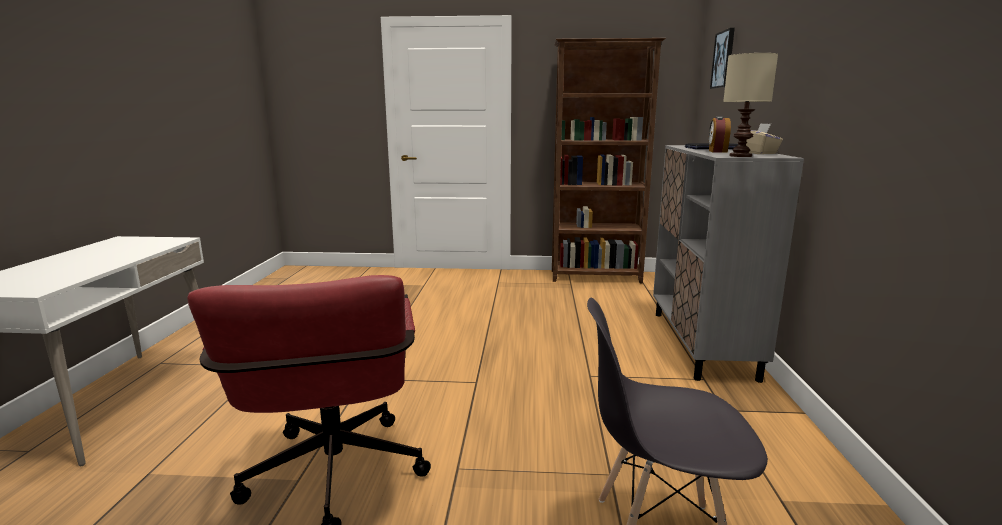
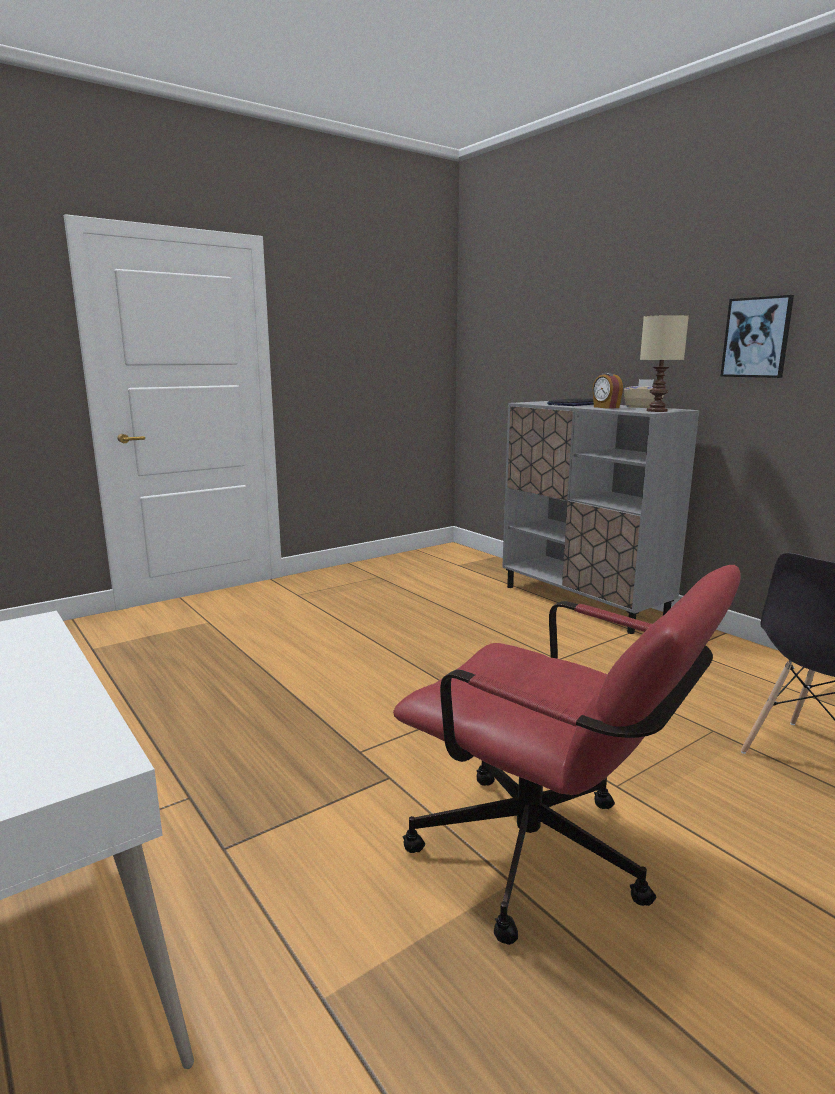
camera: 40 degrees left, 0 degrees up
brown bookcase [552,38,666,283] -> none
picture [710,28,735,89] -> picture moved to [720,295,794,378]

